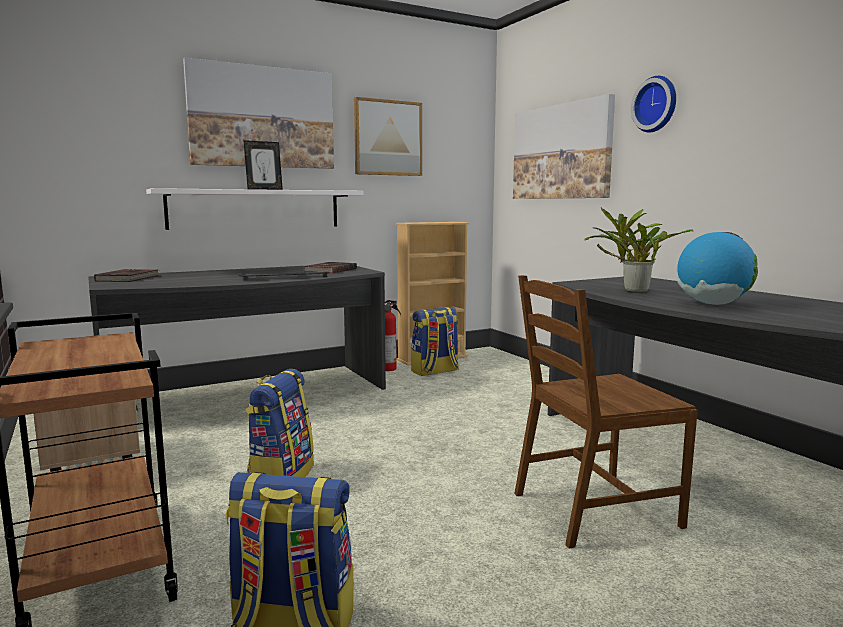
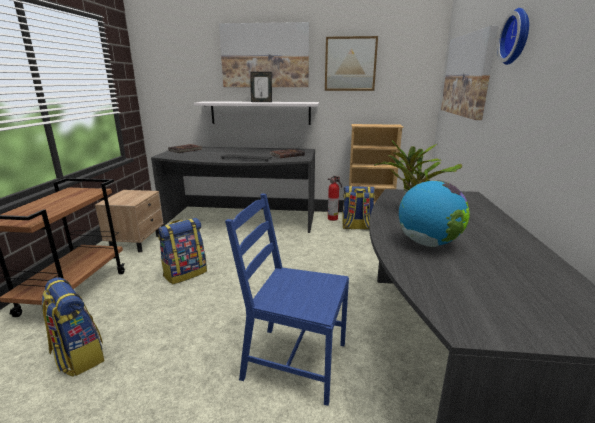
camera: 35 degrees right, 10 degrees up
brown chair [514,275,698,549] -> blue chair [225,194,349,406]

